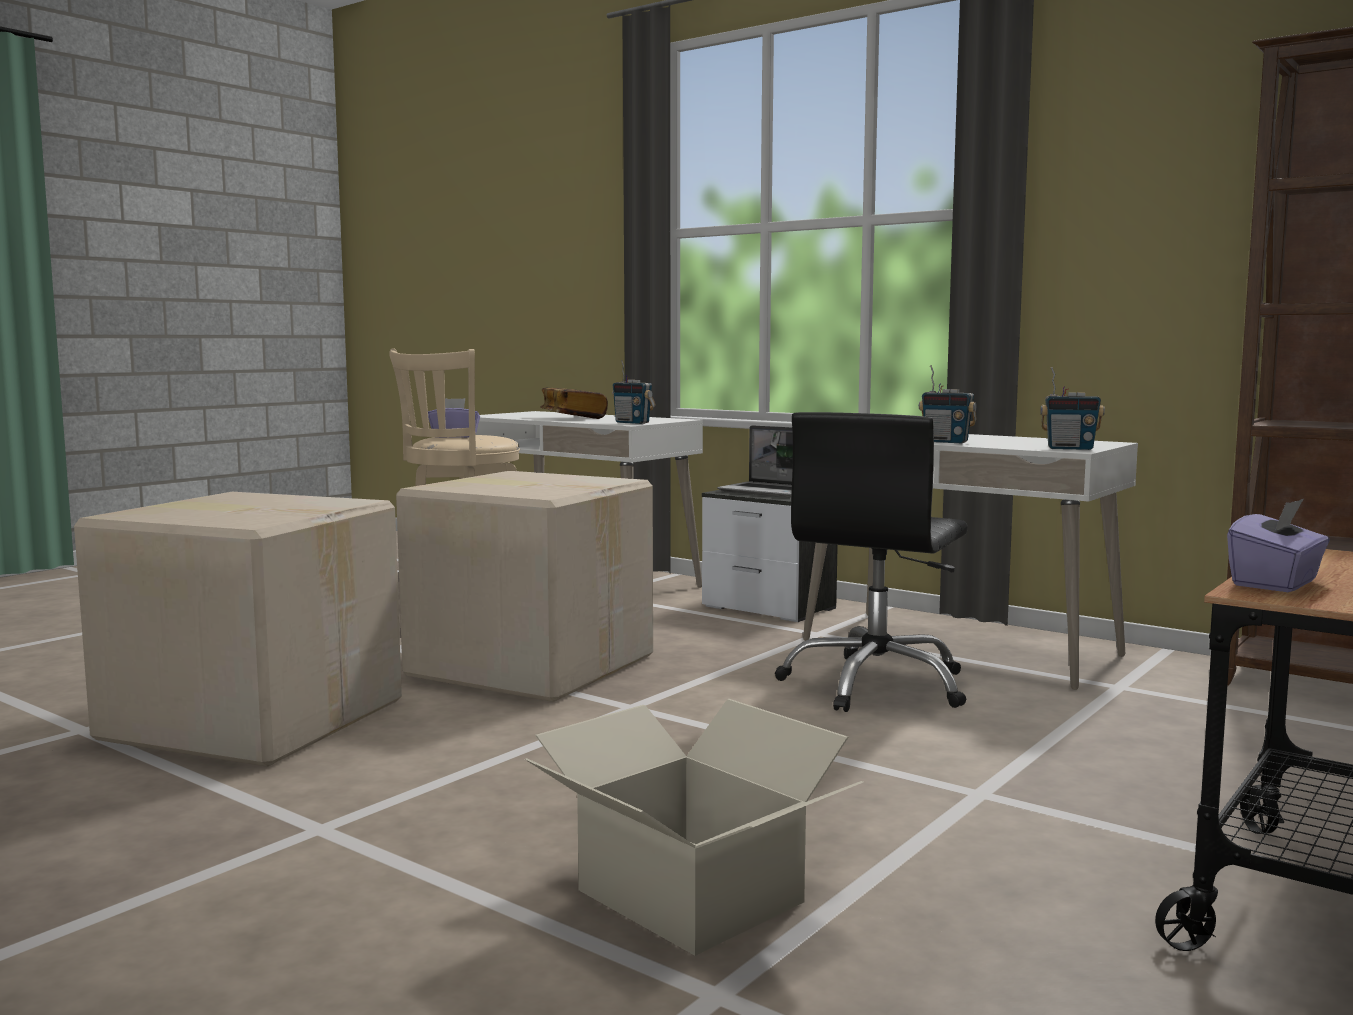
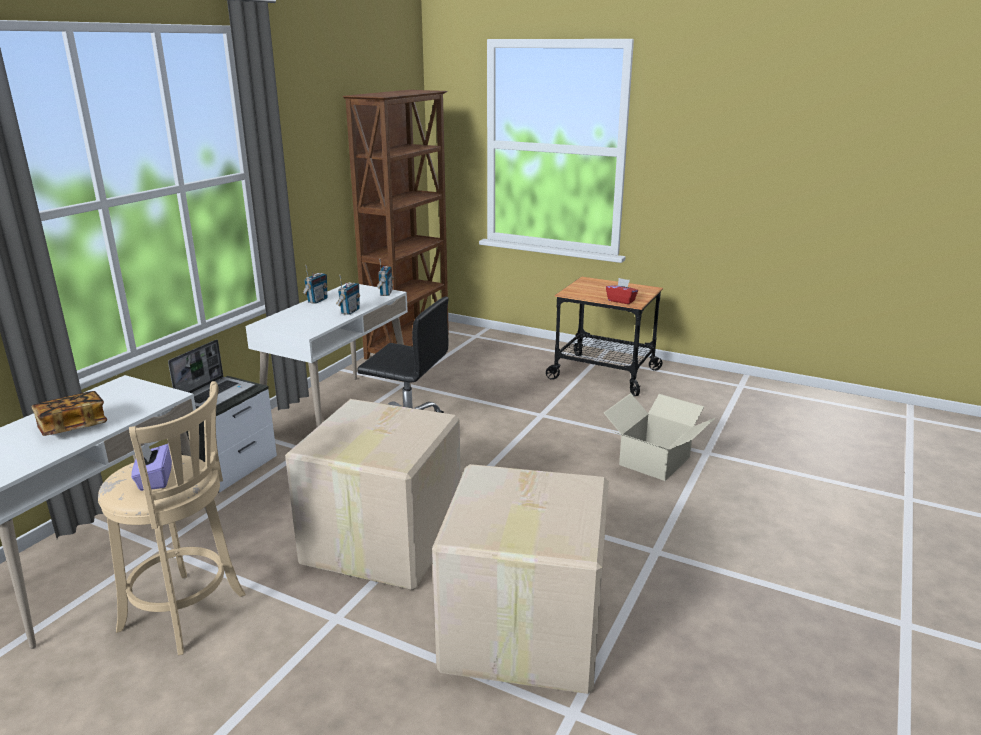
camera: 100 degrees left, 15 degrees up
radio [612,360,656,424] -> radio moved to [303,265,328,304]
purple tissue box [1227,499,1330,592] -> red tissue box [606,278,638,304]

